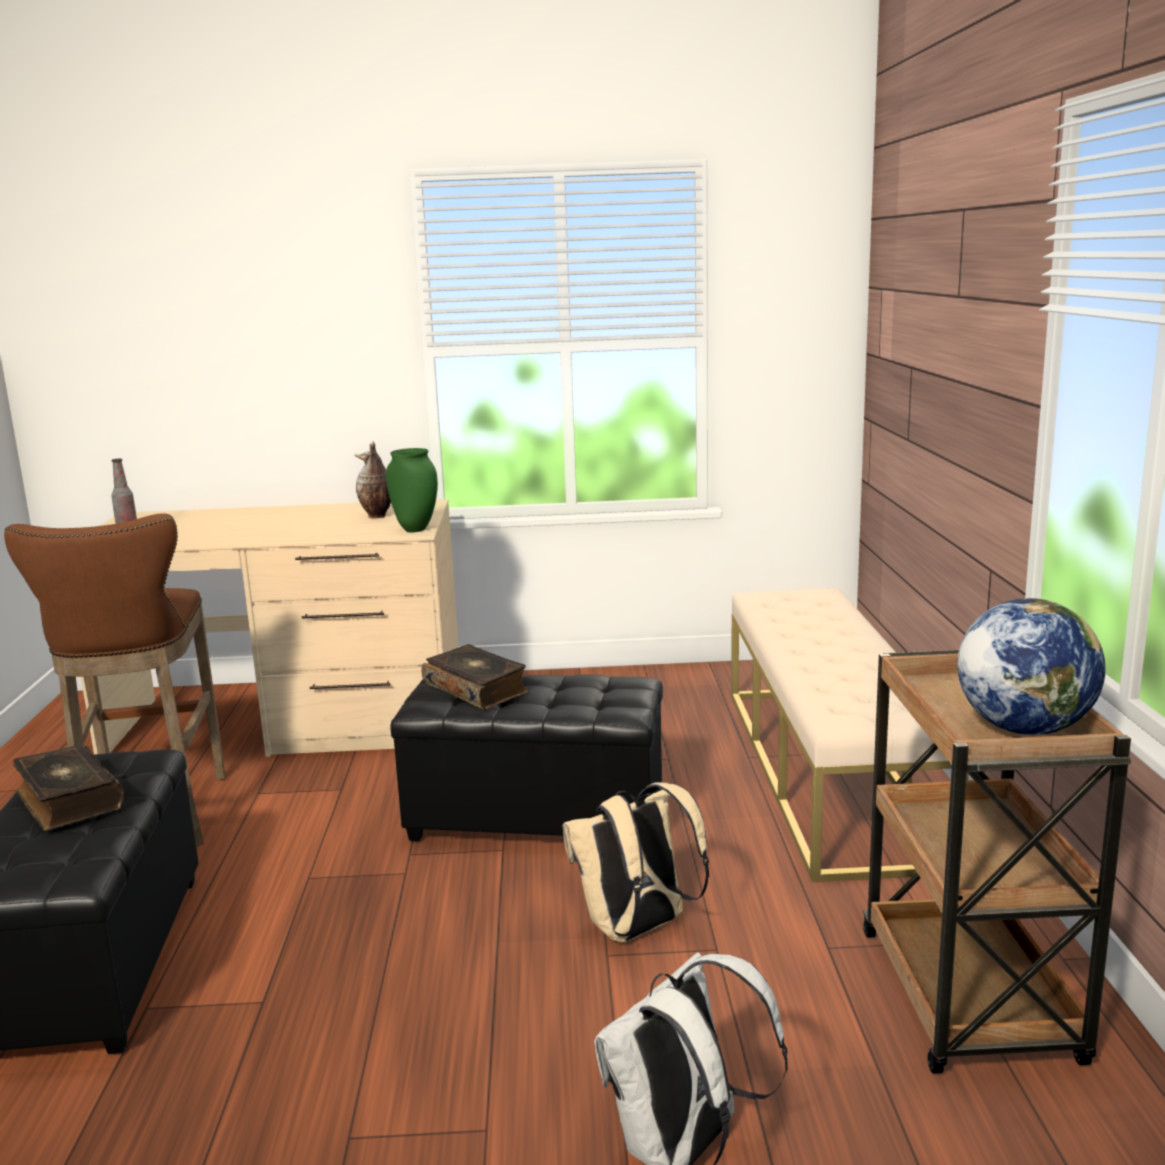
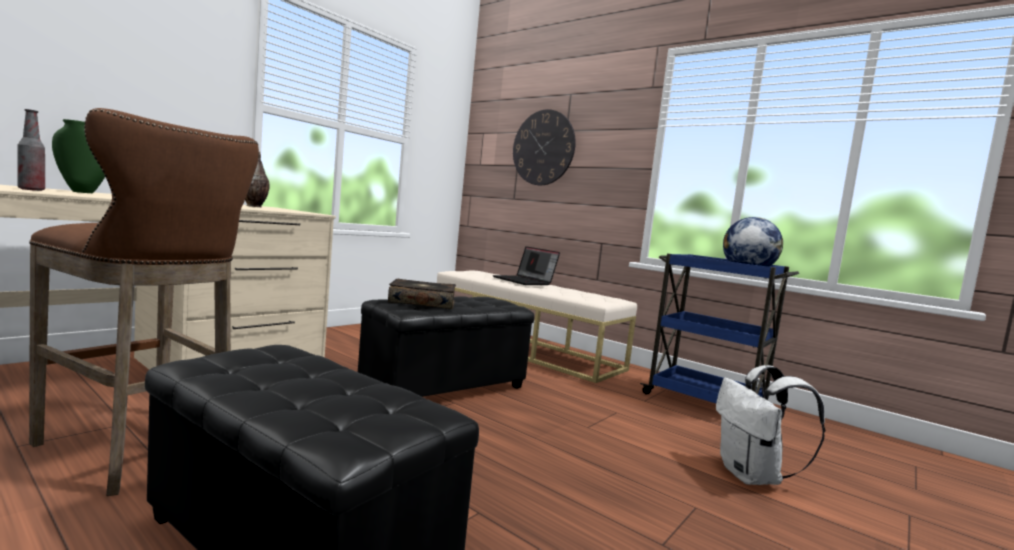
camera: 50 degrees left, 10 degrees down
book [13,744,125,831] -> none
green vase [386,448,438,533] -> green vase moved to [52,119,105,193]
beige backpack [563,782,709,942] -> none
brown cart [863,650,1131,1074] -> blue cart [640,254,799,403]
none -> laptop [493,246,560,285]
none -> wall clock [513,109,576,185]

